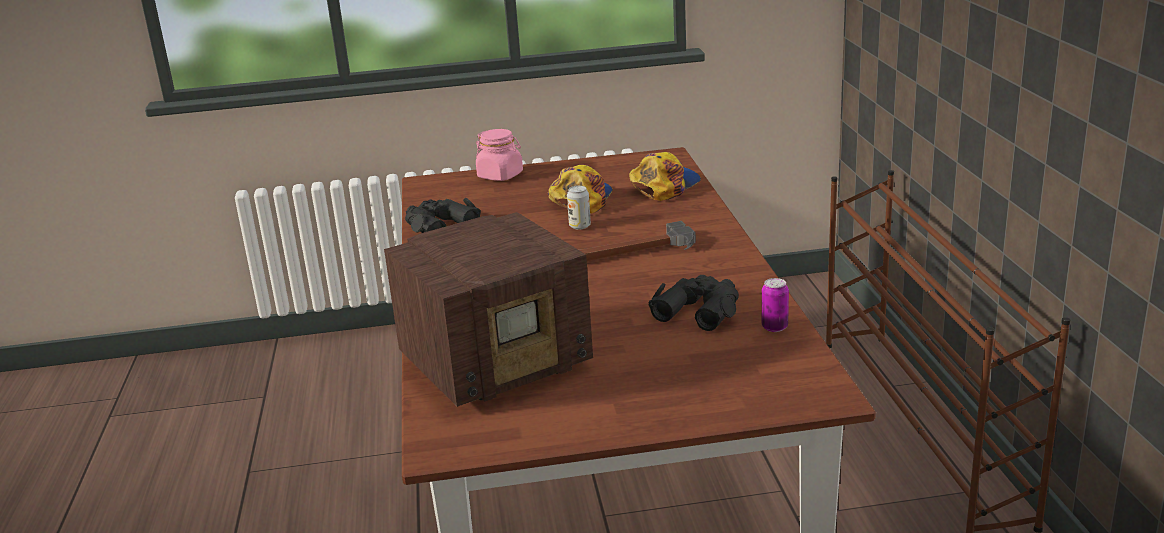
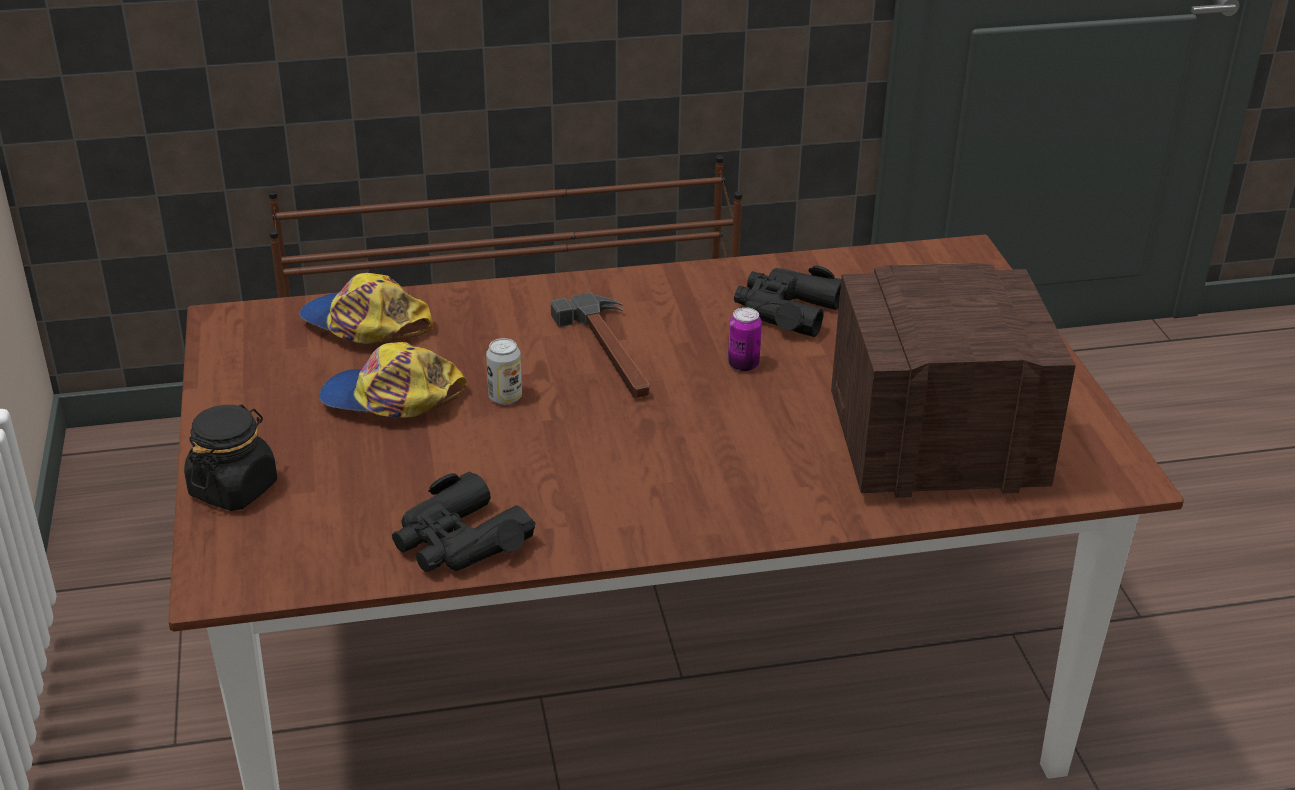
camera: 95 degrees left, 10 degrees up
radio [384,212,593,407] -> radio turned 60 degrees counterclockwise [831,263,1076,498]
pink jar [476,129,523,181] -> black jar [184,404,277,511]
can [762,278,789,332] -> can moved to [728,307,762,372]

